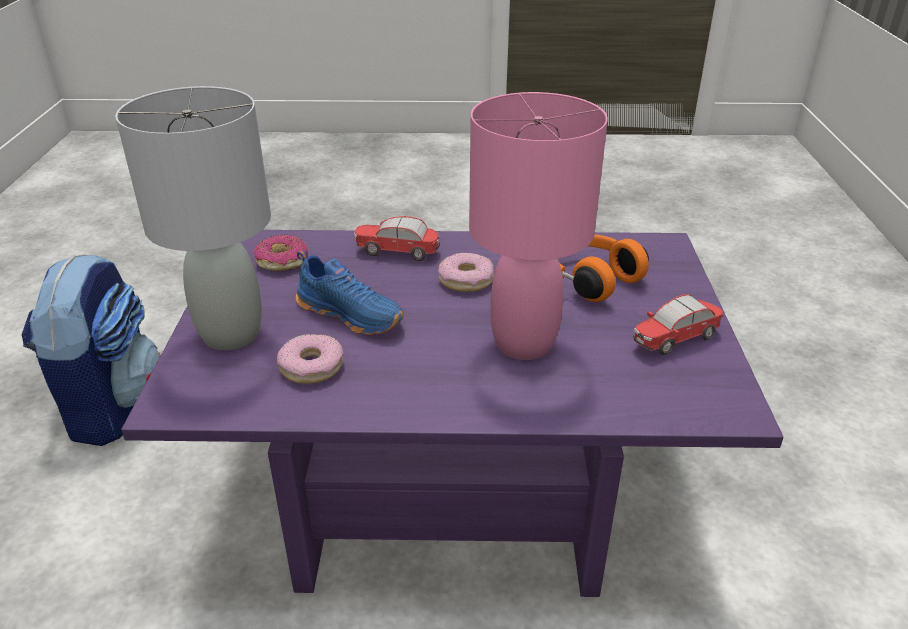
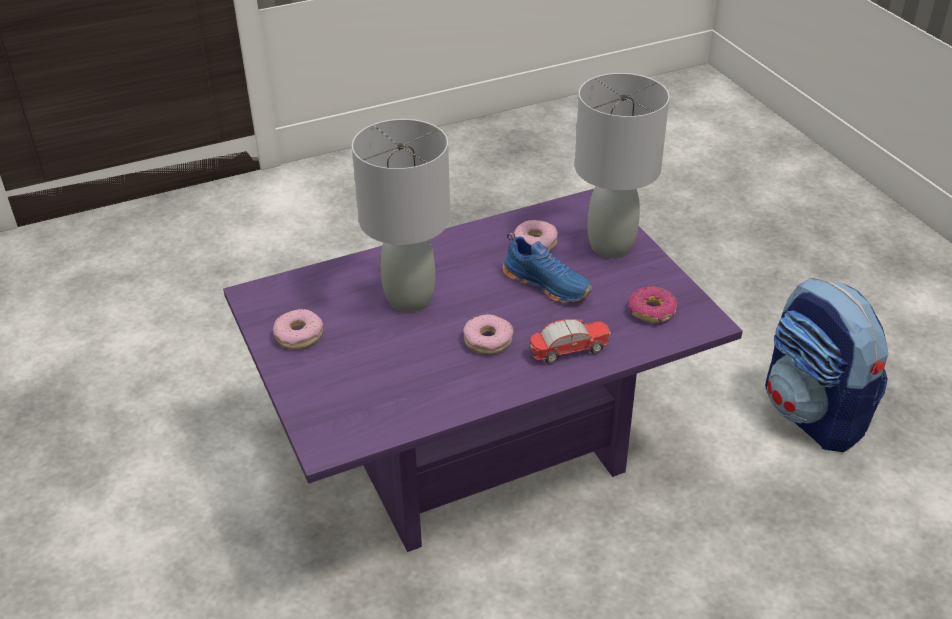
camera: 155 degrees right, 5 degrees up
blue shoe [296,250,404,335] -> blue shoe turned 150 degrees counterclockwise [503,232,592,303]
pink table lamp [469,92,608,360] -> grey table lamp [352,119,450,312]
orange headphones [559,234,649,302] -> none
toy car [633,294,723,355] -> donut [273,309,323,349]

